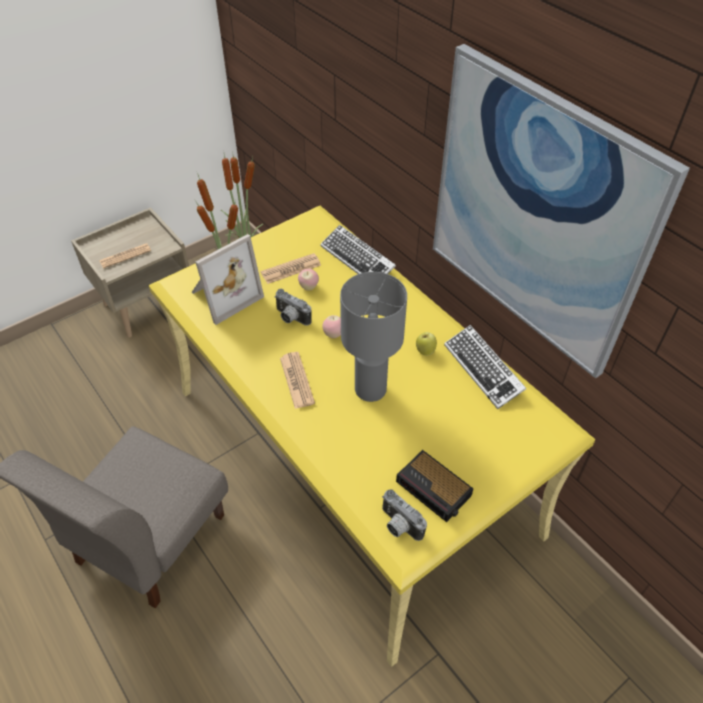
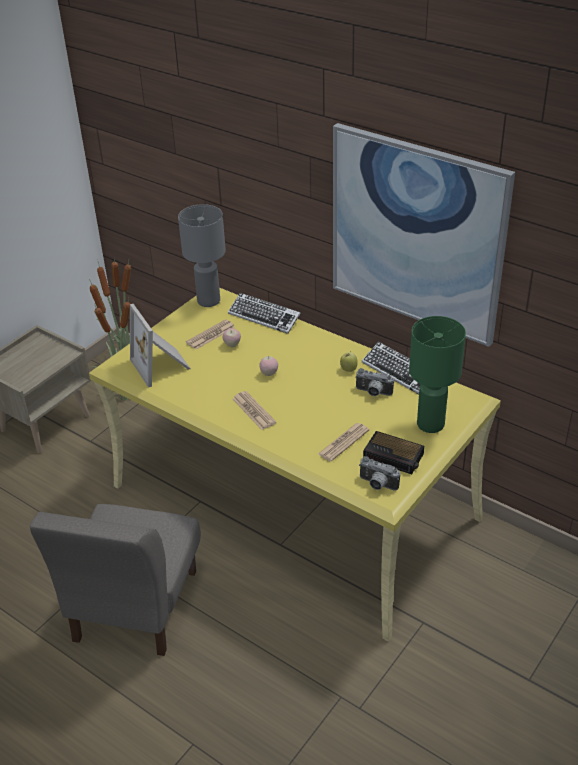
camera: 15 degrees left, 10 degrees down
newspaper [99,243,151,268] -> newspaper moved to [318,423,369,462]
picture frame [192,234,264,325] -> picture frame turned 120 degrees clockwise [130,304,191,388]
camera [274,289,312,326] -> camera moved to [355,368,394,396]
grey table lamp [340,272,407,402] -> grey table lamp moved to [178,204,226,307]
none -> green table lamp [409,316,466,433]

